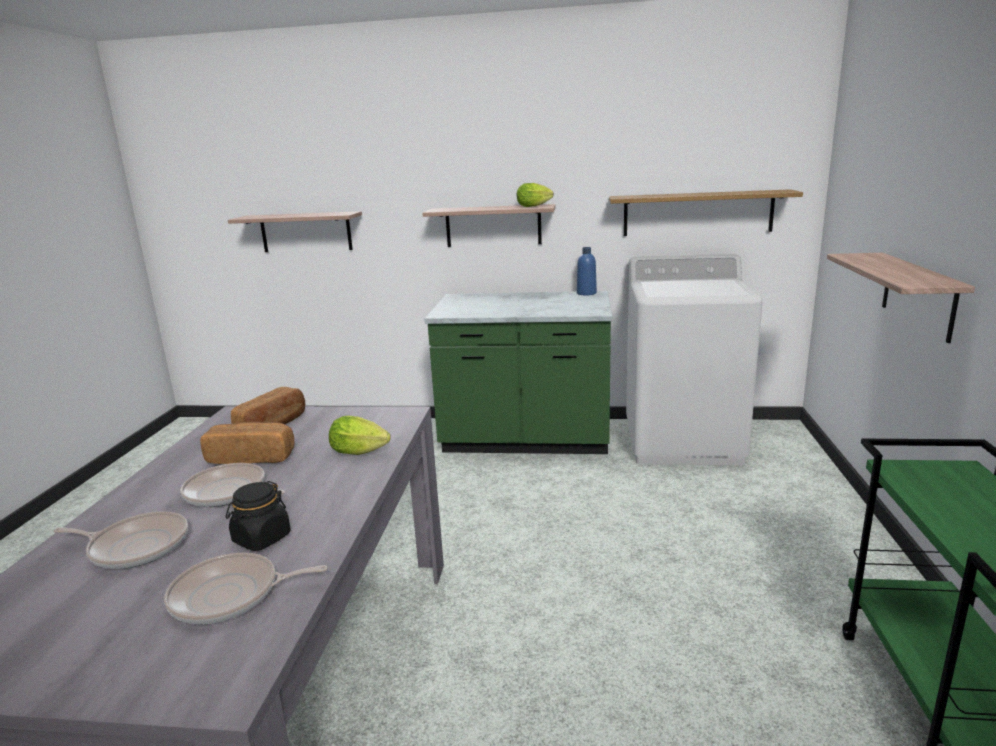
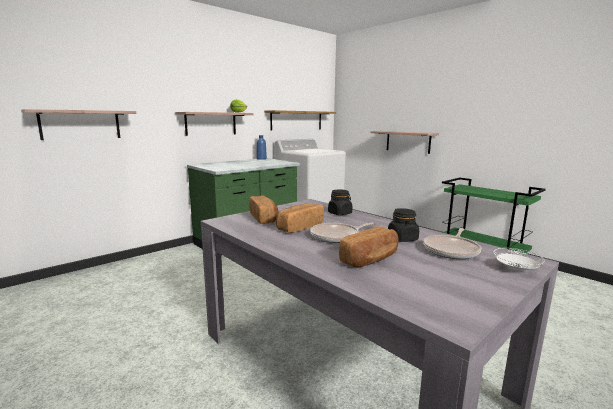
camera: 50 degrees left, 5 degrees down
frying pan [53,512,188,569] -> bread [339,226,399,268]
lettuce [329,416,391,455] -> black jar [328,189,352,215]
none -> white plate [493,248,544,270]

